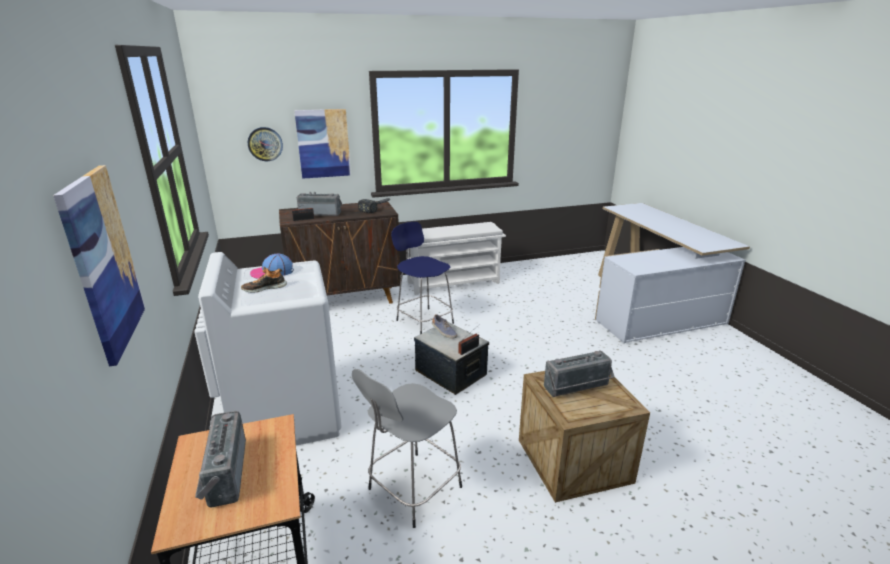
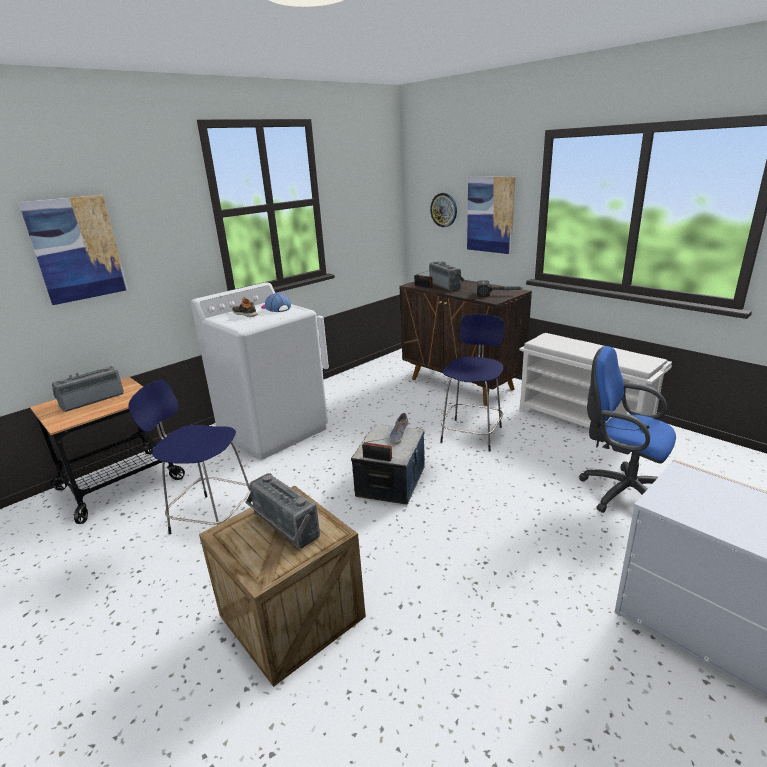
camera: 65 degrees right, 0 degrees up
grey stool [352,369,462,528] -> blue stool [128,380,251,534]
none -> blue office chair [579,346,676,513]

